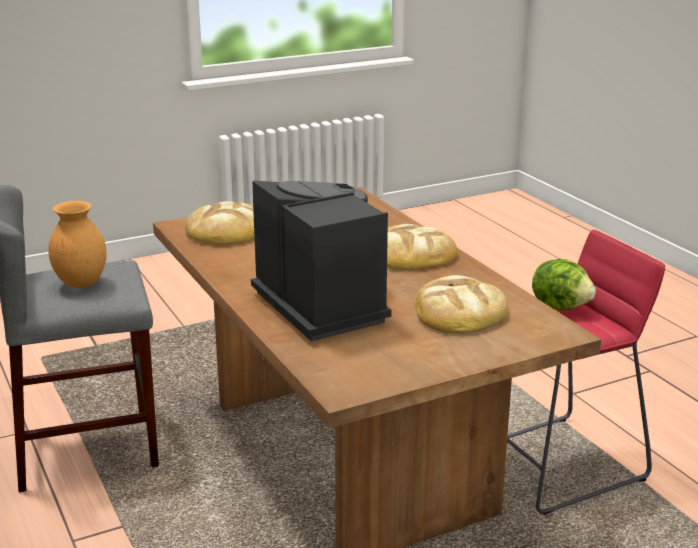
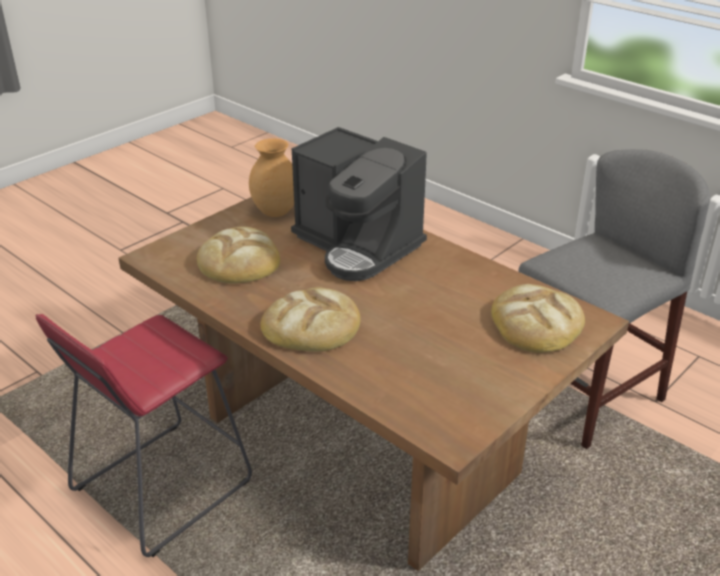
camera: 160 degrees right, 10 degrees up
brown vase [48,201,107,288] -> brown vase moved to [249,138,294,217]
lettuce [532,259,596,310] -> none

